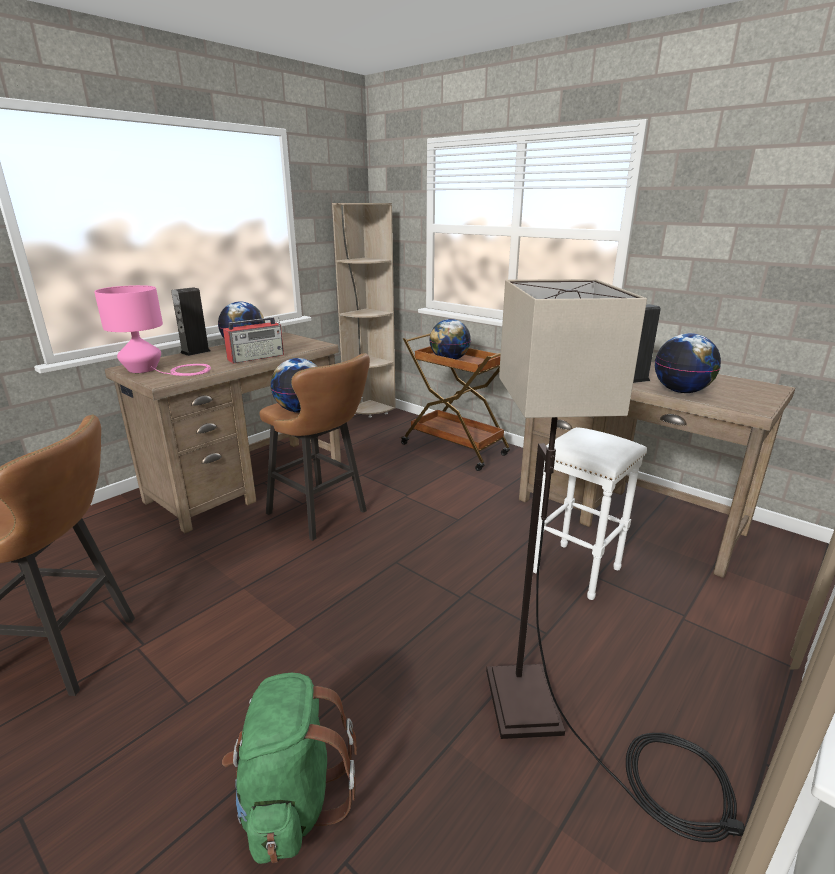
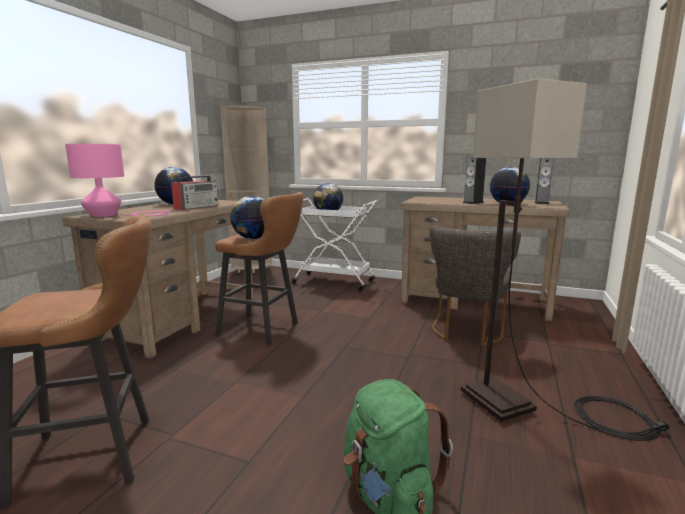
camera: 20 degrees left, 10 degrees down
speaker [171,287,210,356] -> speaker moved to [535,158,554,204]
brown cart [400,333,510,471] -> white cart [291,197,378,292]
white stool [533,427,647,600] -> grey chair [429,225,521,346]

